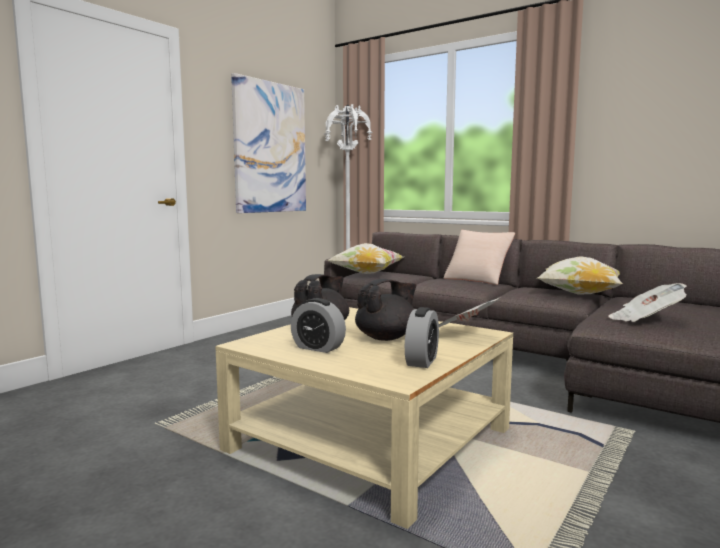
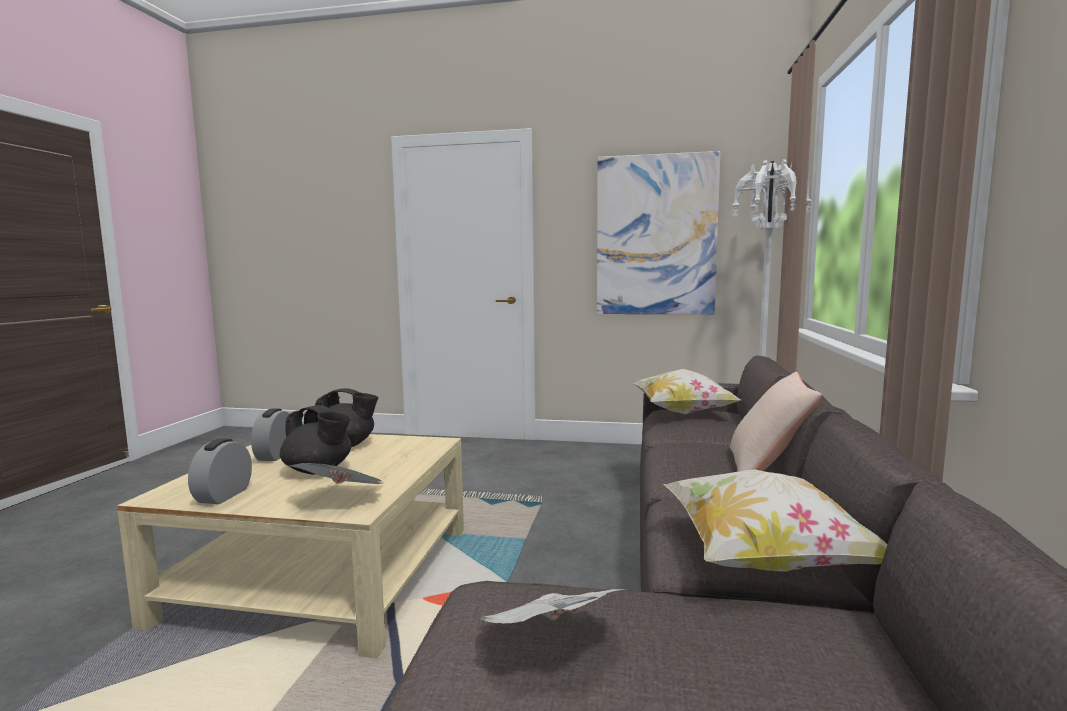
camera: 65 degrees right, 0 degrees up
alarm clock [405,307,439,368] -> alarm clock turned 105 degrees clockwise [188,438,252,504]

